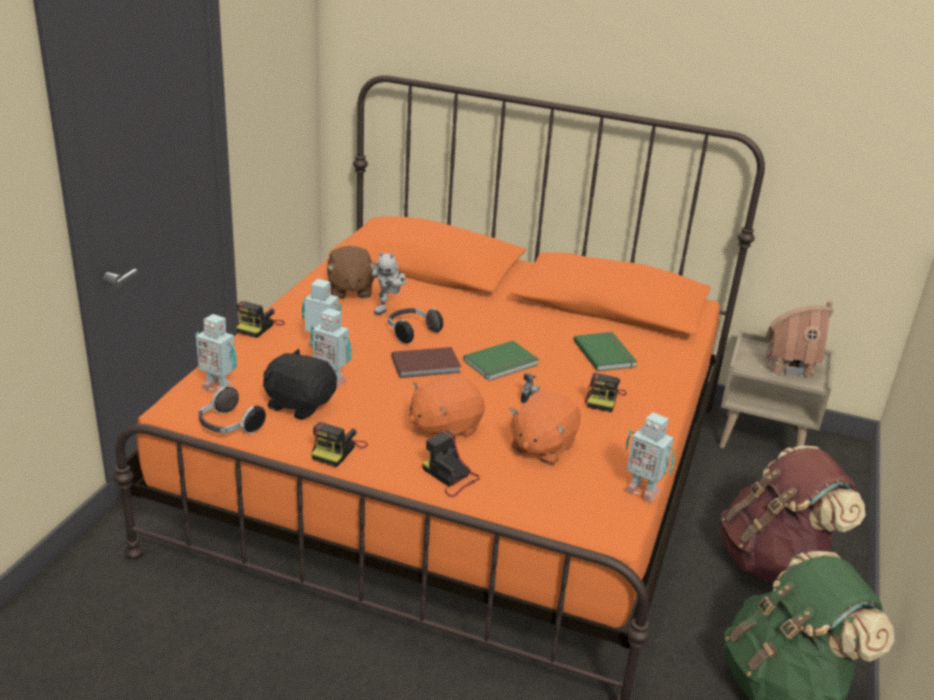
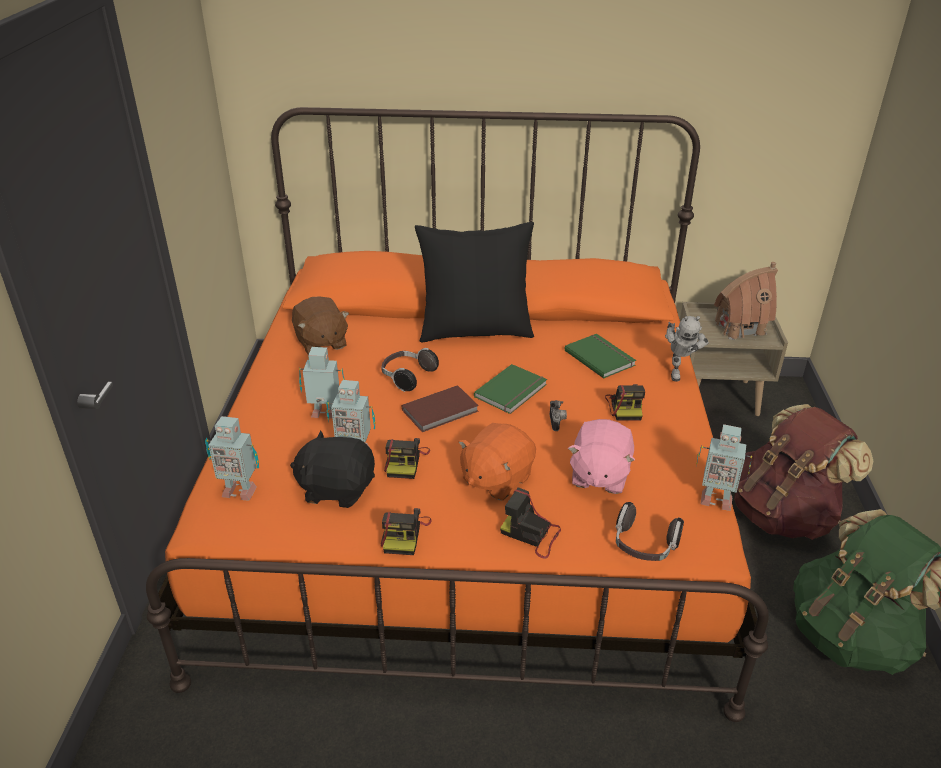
camera: 15 degrees left, 5 degrees up
headphones [198,387,266,434] -> headphones moved to [616,502,684,561]
camera [236,301,285,338] -> camera moved to [384,438,430,479]
toy robot [372,252,406,315] -> toy robot moved to [665,316,709,382]
orange plush toy [509,392,581,465] -> pink plush toy [568,419,635,494]
none -> black pillow [415,222,534,342]

